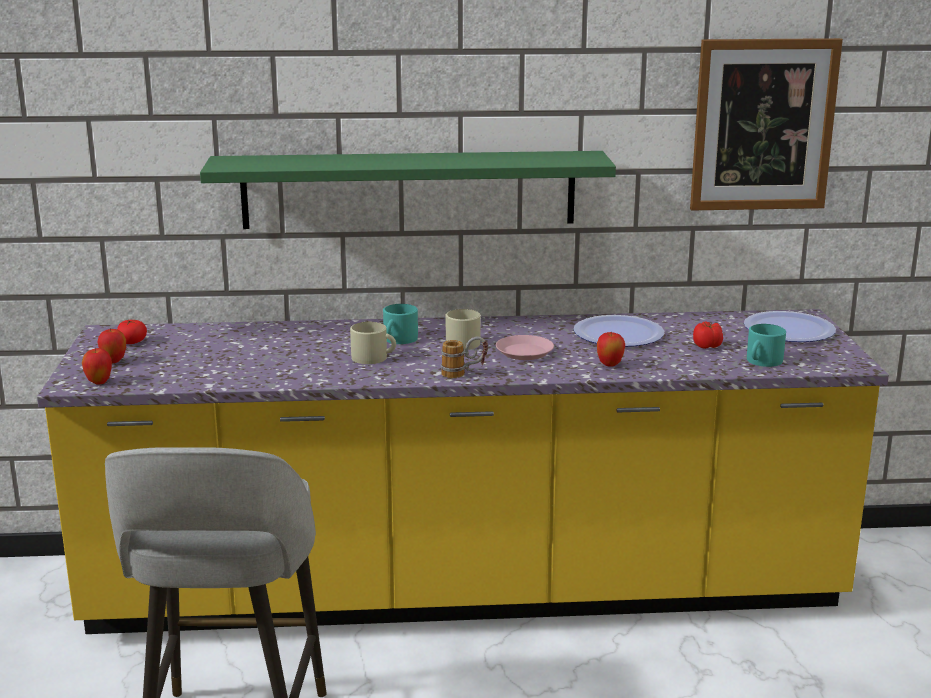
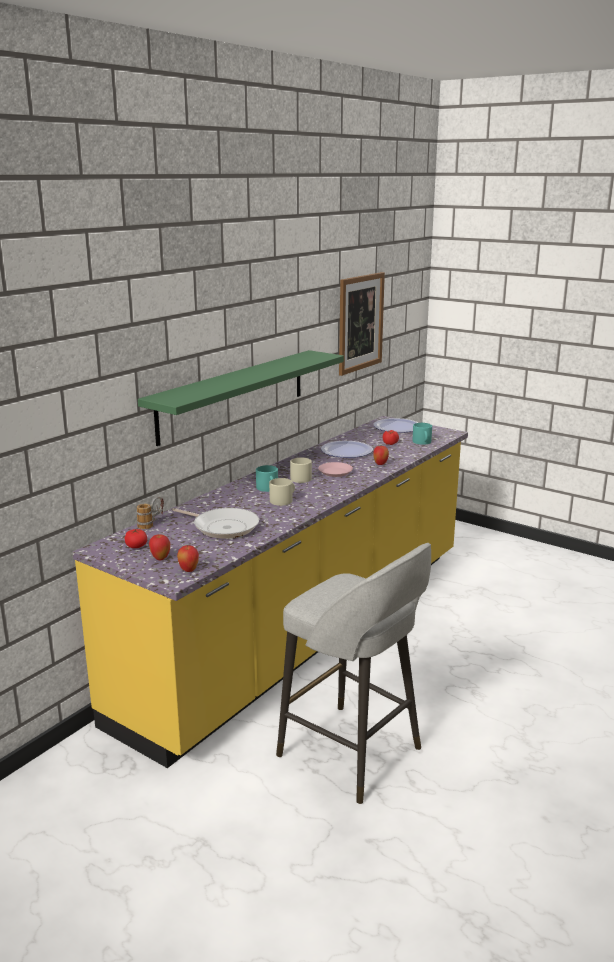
camera: 50 degrees left, 0 degrees up
mug [441,337,488,378] -> mug moved to [136,496,164,529]
none -> frying pan [172,508,259,539]

